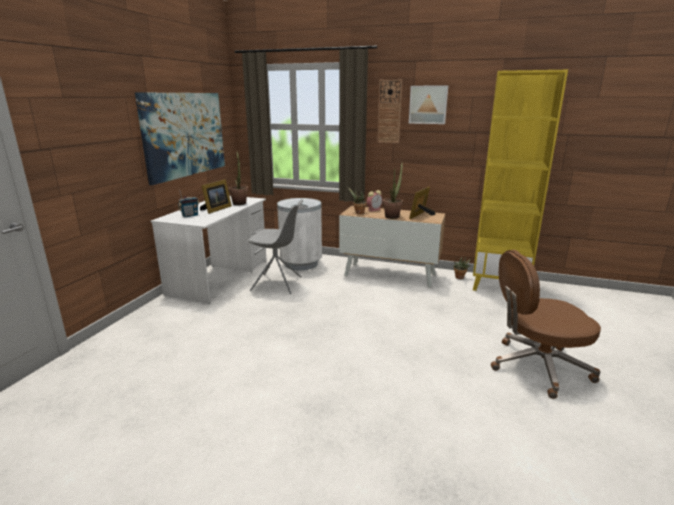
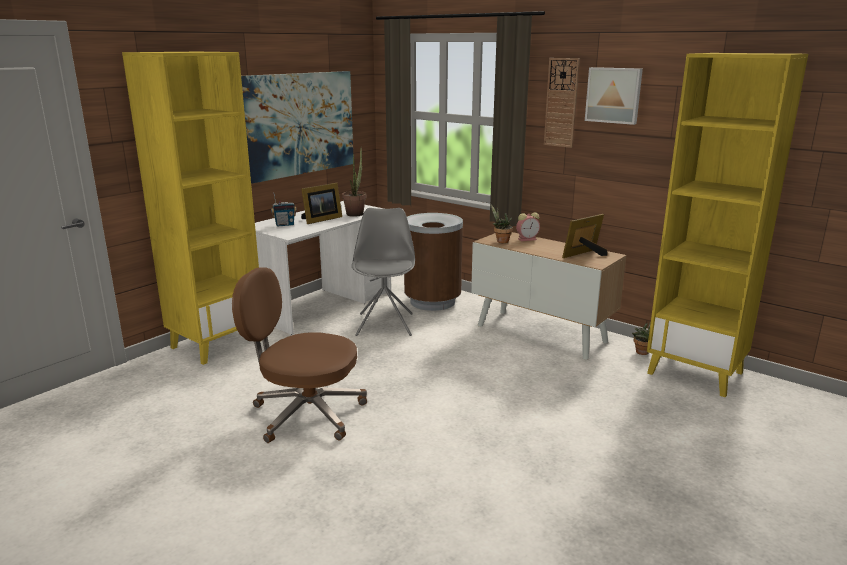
camera: 20 degrees right, 0 degrees up
grey chair [246,199,303,294] -> grey chair turned 120 degrees counterclockwise [352,208,415,336]
white trash can [277,198,322,270] -> brown trash can [404,213,463,311]
potted plant [383,164,403,219] -> none
brown office chair [491,250,601,399] -> brown office chair moved to [232,267,367,443]
none -> yellow bookcase [122,52,259,365]

